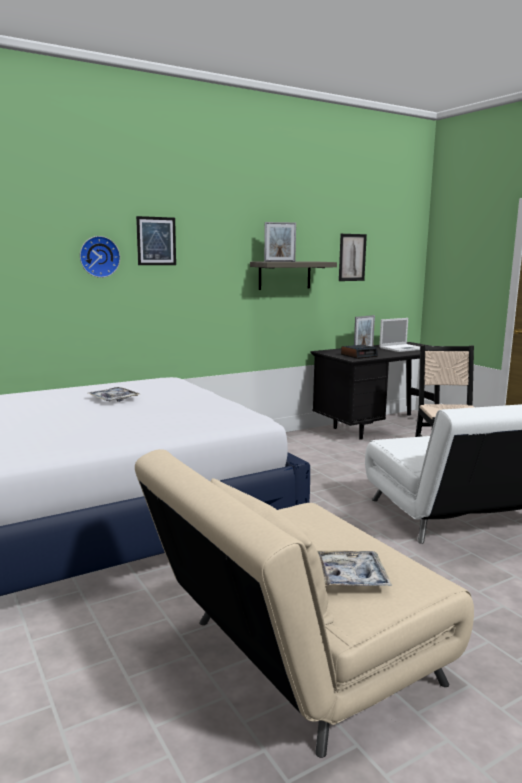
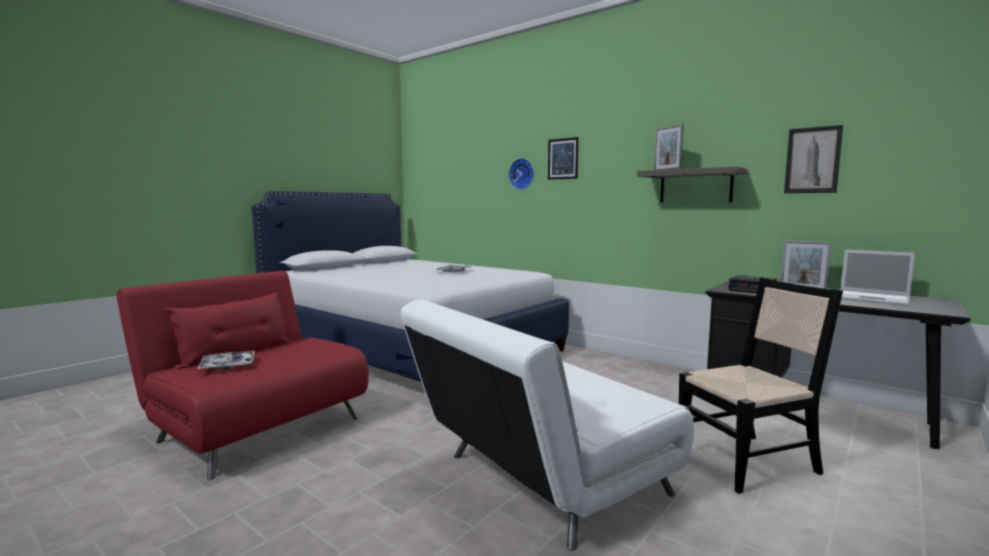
camera: 70 degrees right, 5 degrees down
beige armchair [135,449,474,758] -> red armchair [117,271,369,480]

